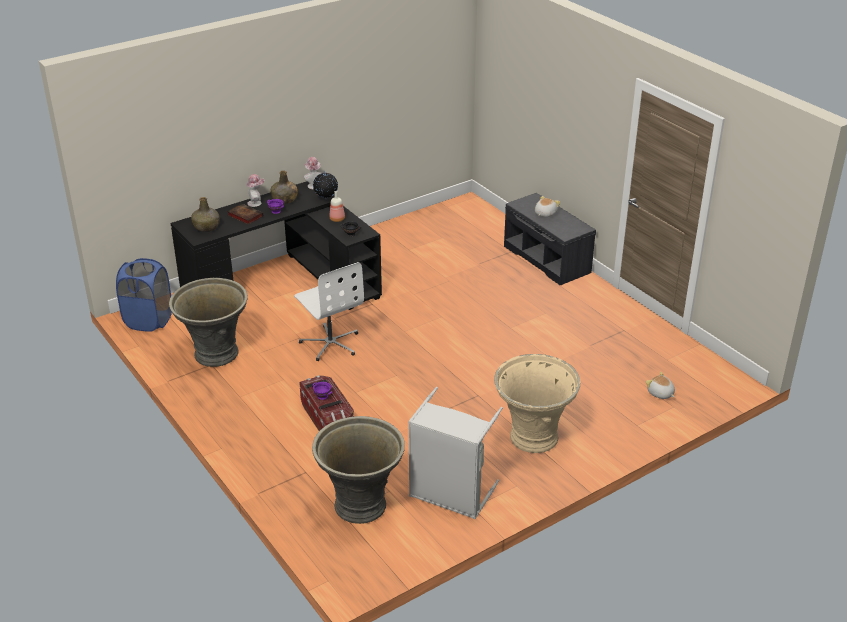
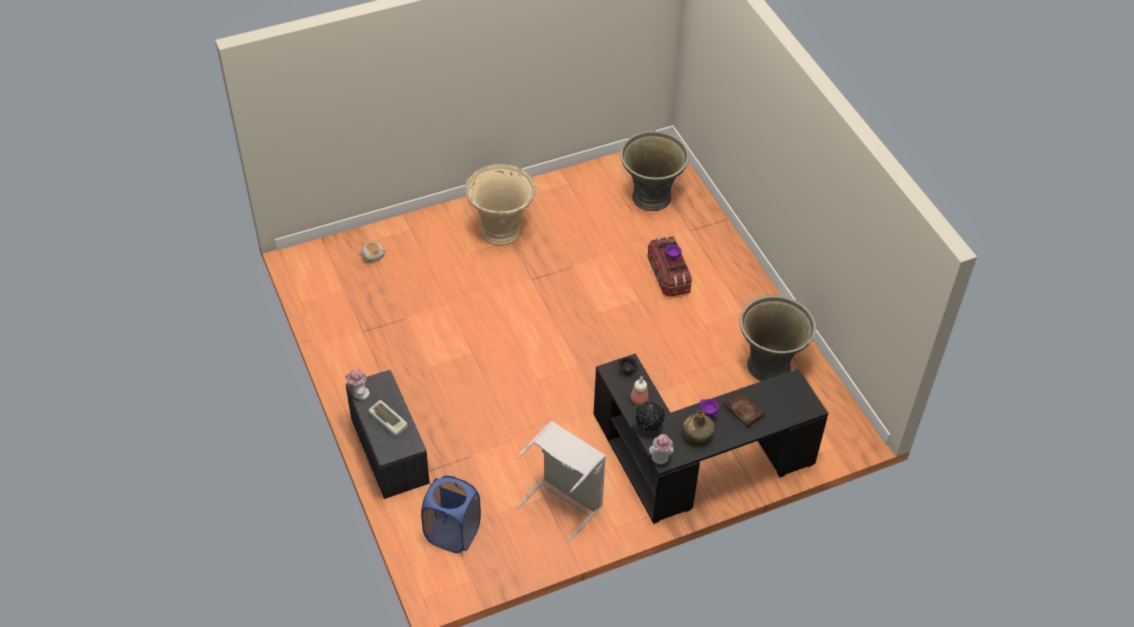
camera: 170 degrees left, 15 degrees up
blue laundry basket [116,258,172,332] -> blue laundry basket moved to [421,476,481,553]
green bottle [191,197,220,232] -> none
hat [246,174,264,207] -> hat moved to [345,369,369,400]
white office chair [294,262,364,361] -> none
grey laundry basket [408,387,503,519] -> grey laundry basket moved to [517,420,606,542]
plush toy [535,196,560,217] -> keyboard [368,400,408,436]

